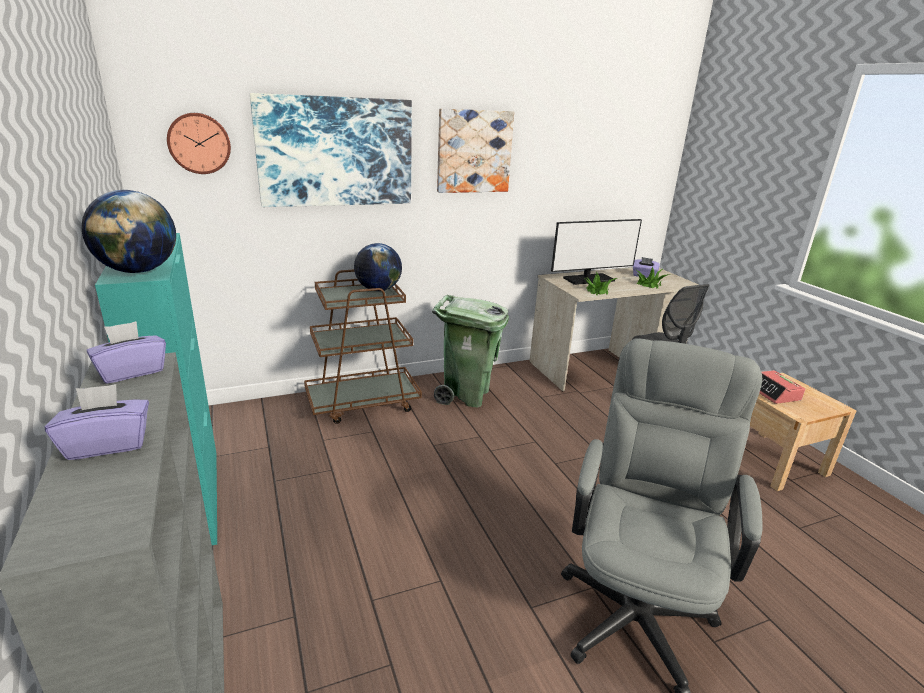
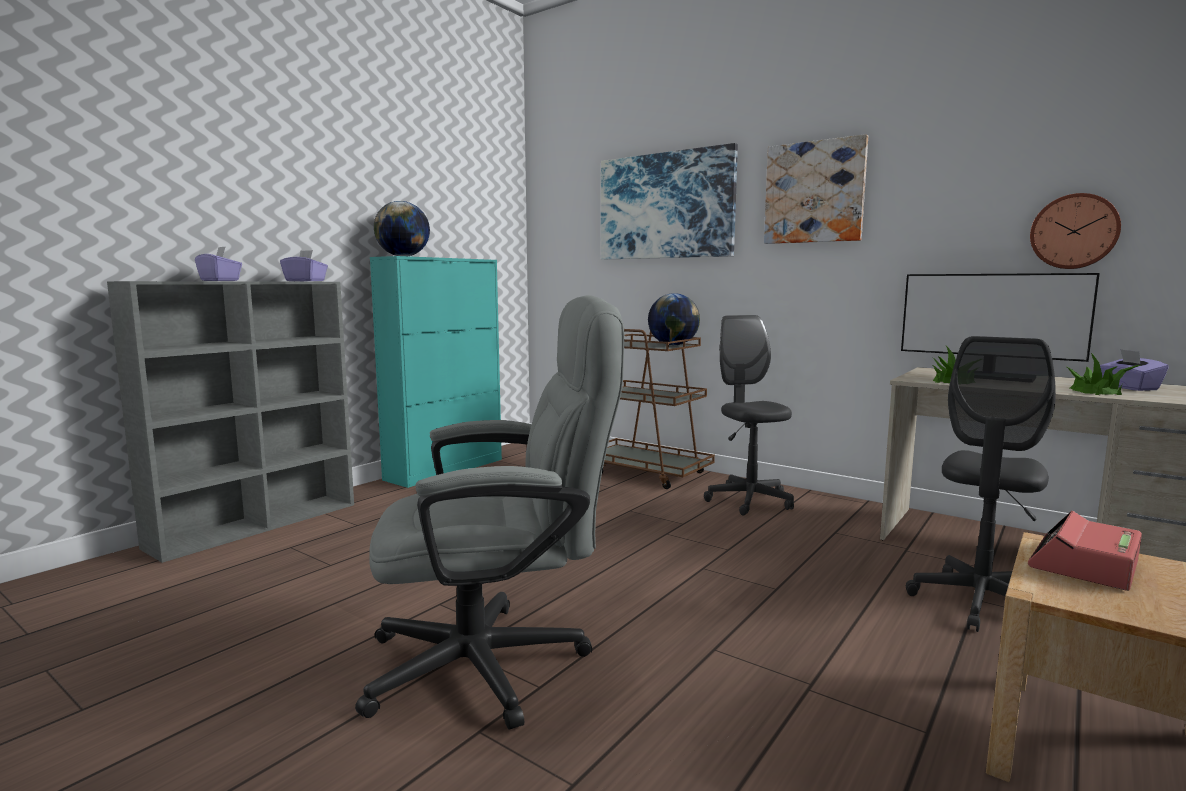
camera: 60 degrees right, 15 degrees down
wall clock [167,113,231,174] -> wall clock moved to [1030,193,1121,269]
green trash can [432,295,509,407] -> grey office chair [704,315,794,515]

